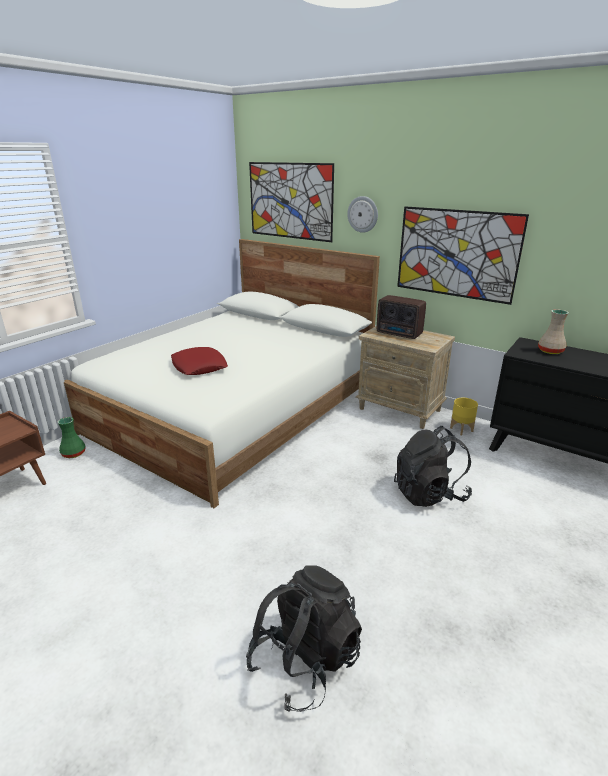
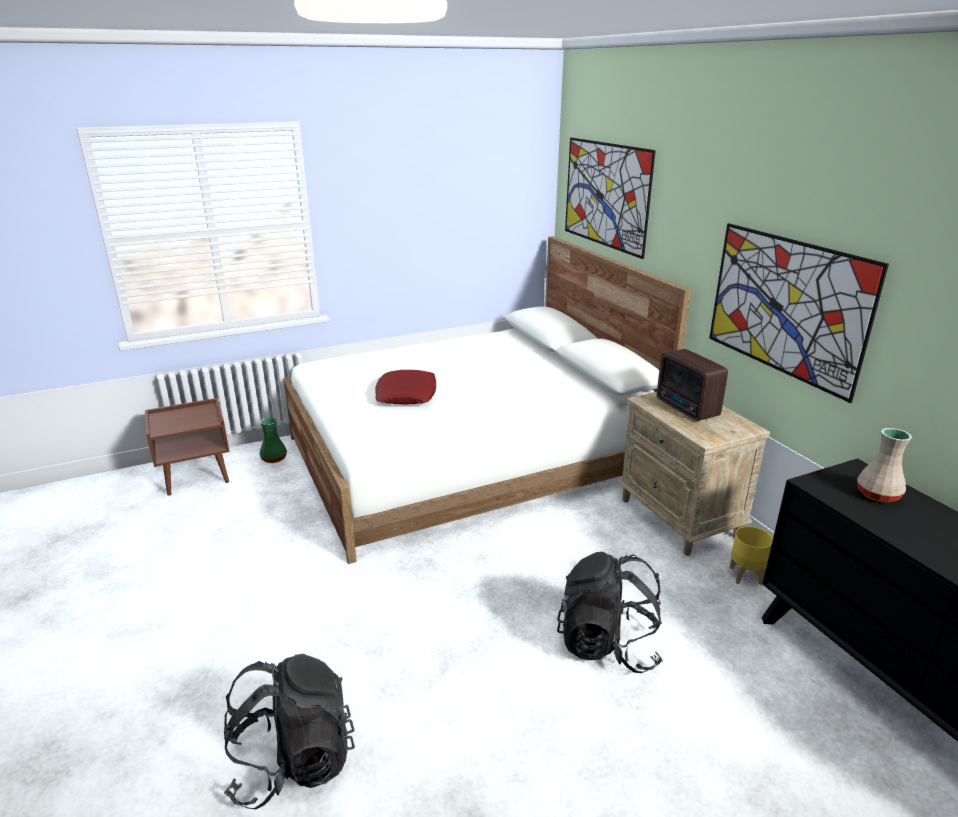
camera: 30 degrees right, 0 degrees up
wall clock [347,196,378,233] -> none

